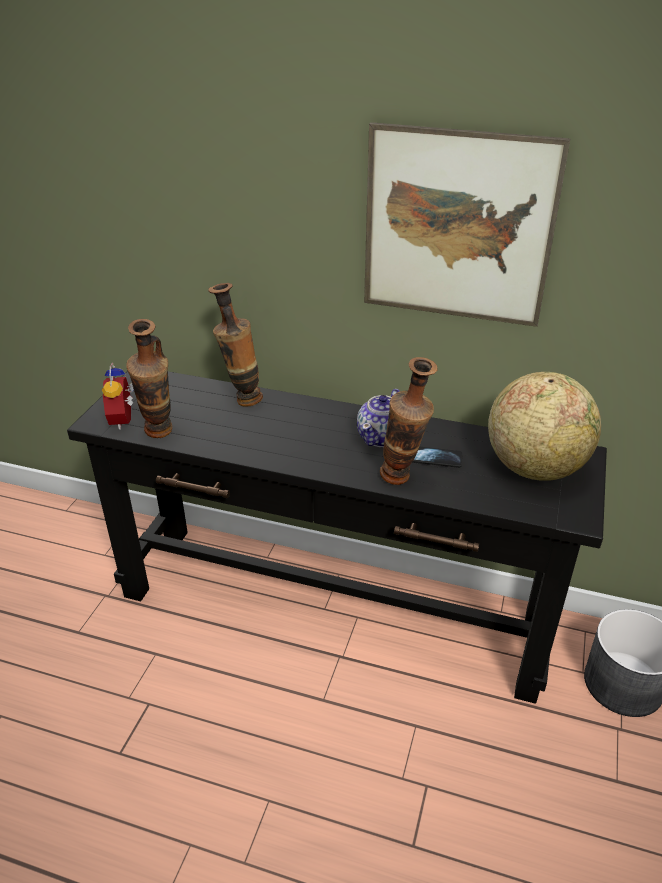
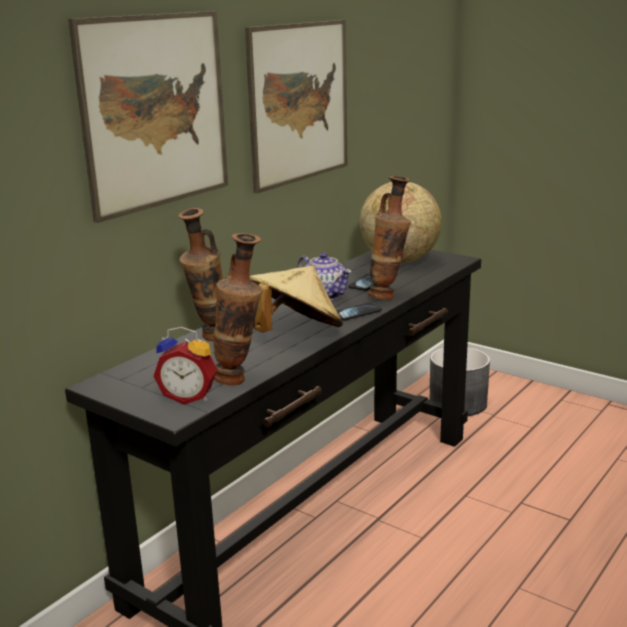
camera: 70 degrees left, 15 degrees down
none -> picture [68,11,228,223]
none -> beige hat [249,266,343,332]
none -> phone [337,303,382,321]

